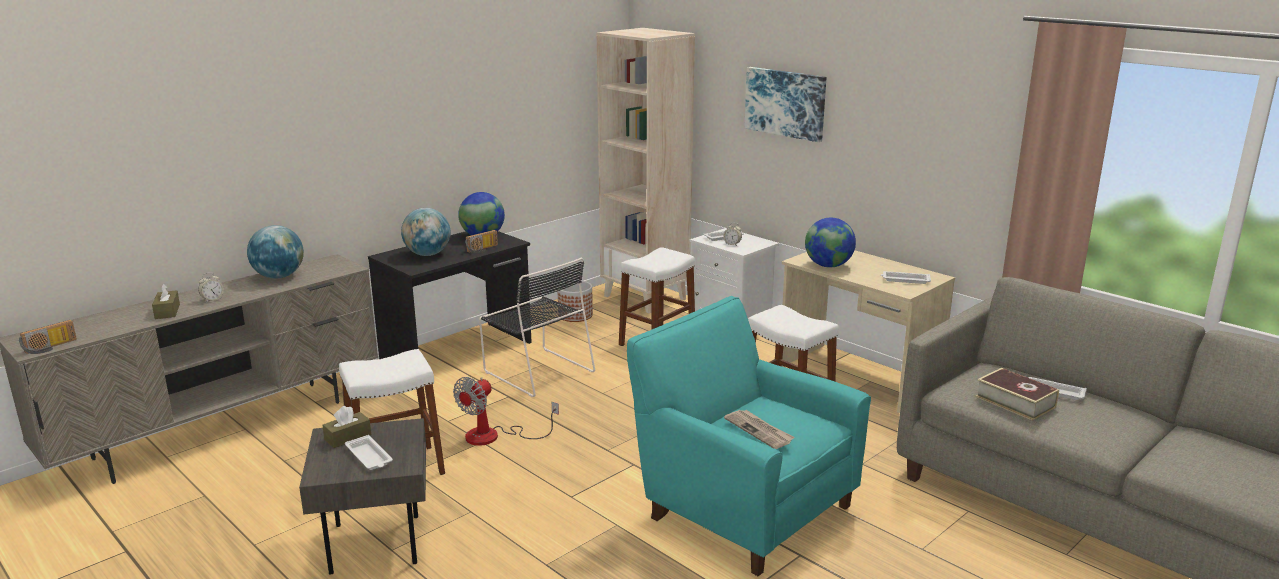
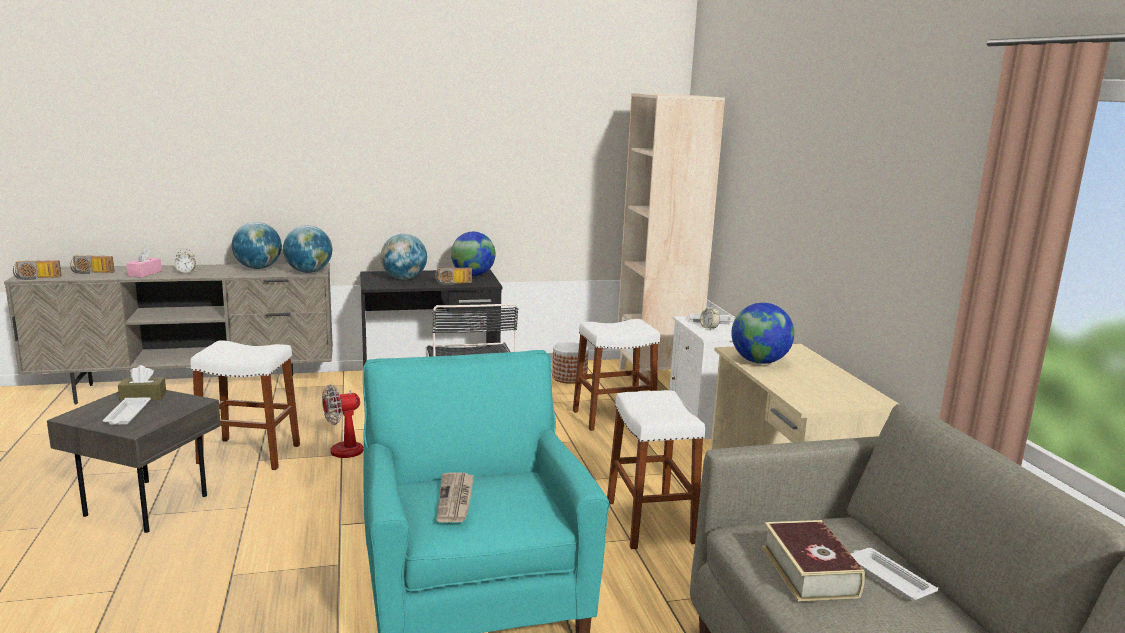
camera: 30 degrees right, 5 degrees down
brown tissue box [152,283,180,319] -> pink tissue box [126,248,162,277]
picture [744,67,826,142] -> none
white tray [881,271,931,284] -> none
none -> radio [70,255,114,274]
none -> globe [283,225,332,273]

